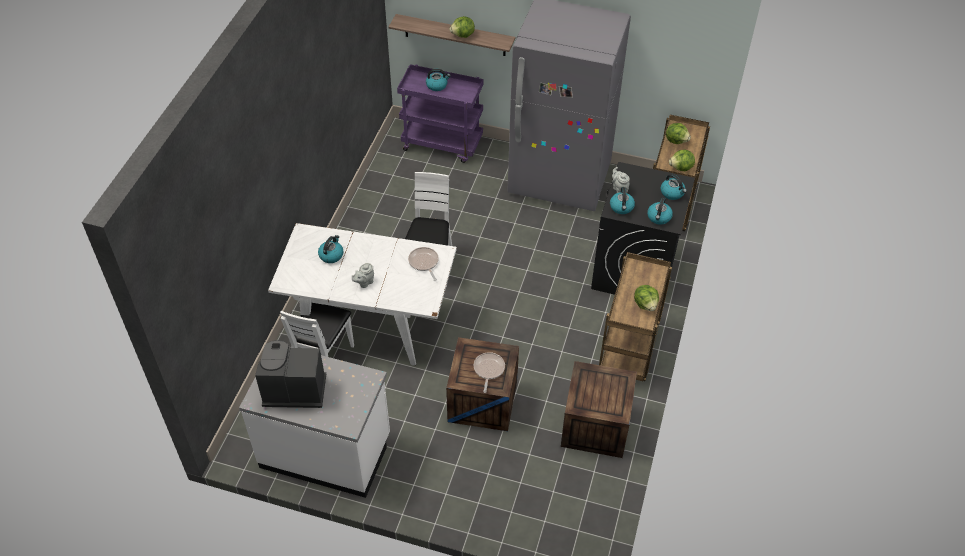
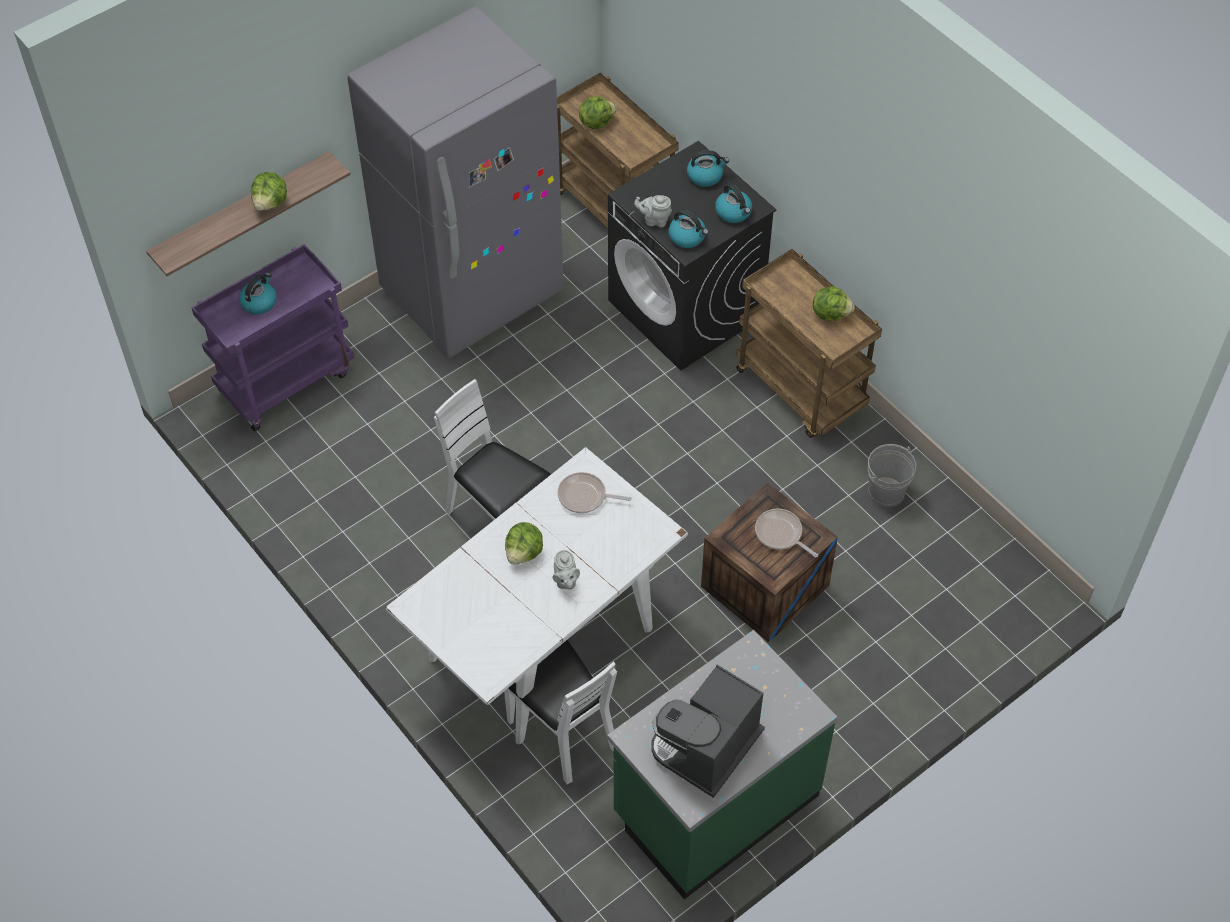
camera: 55 degrees left, 5 degrees up
white counter [239,347,390,498] -> green counter [607,630,837,899]
kettle [318,235,344,263] -> none
crate [561,361,637,458] -> grey bucket [868,444,916,507]
lettuce [669,150,695,171] -> lettuce moved to [505,522,543,564]

